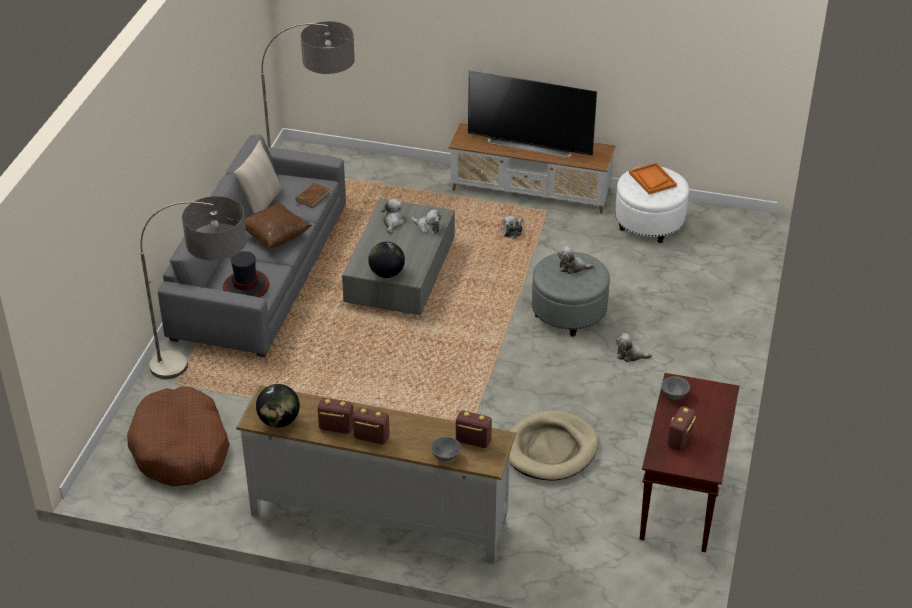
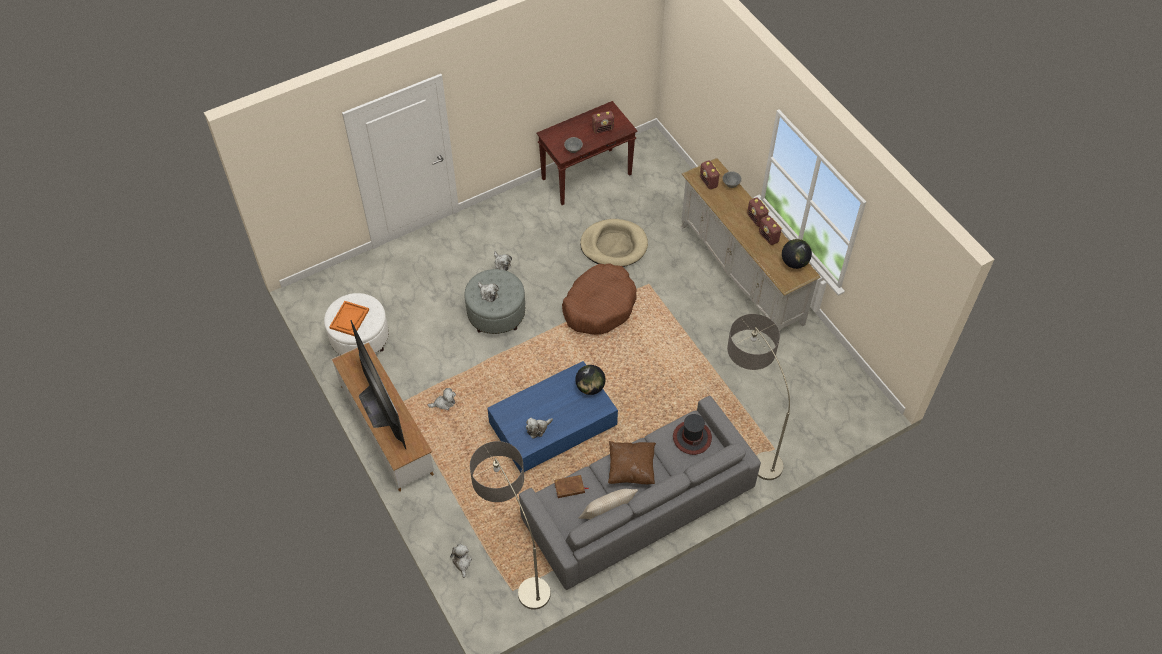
camera: 135 degrees left, 15 degrees up
brown dog bed [127,386,230,487] -> brown dog bed moved to [562,263,637,335]
grey coffee table [342,199,455,315] -> blue coffee table [487,361,618,473]
plush toy [411,209,442,235] -> plush toy moved to [450,544,472,578]

